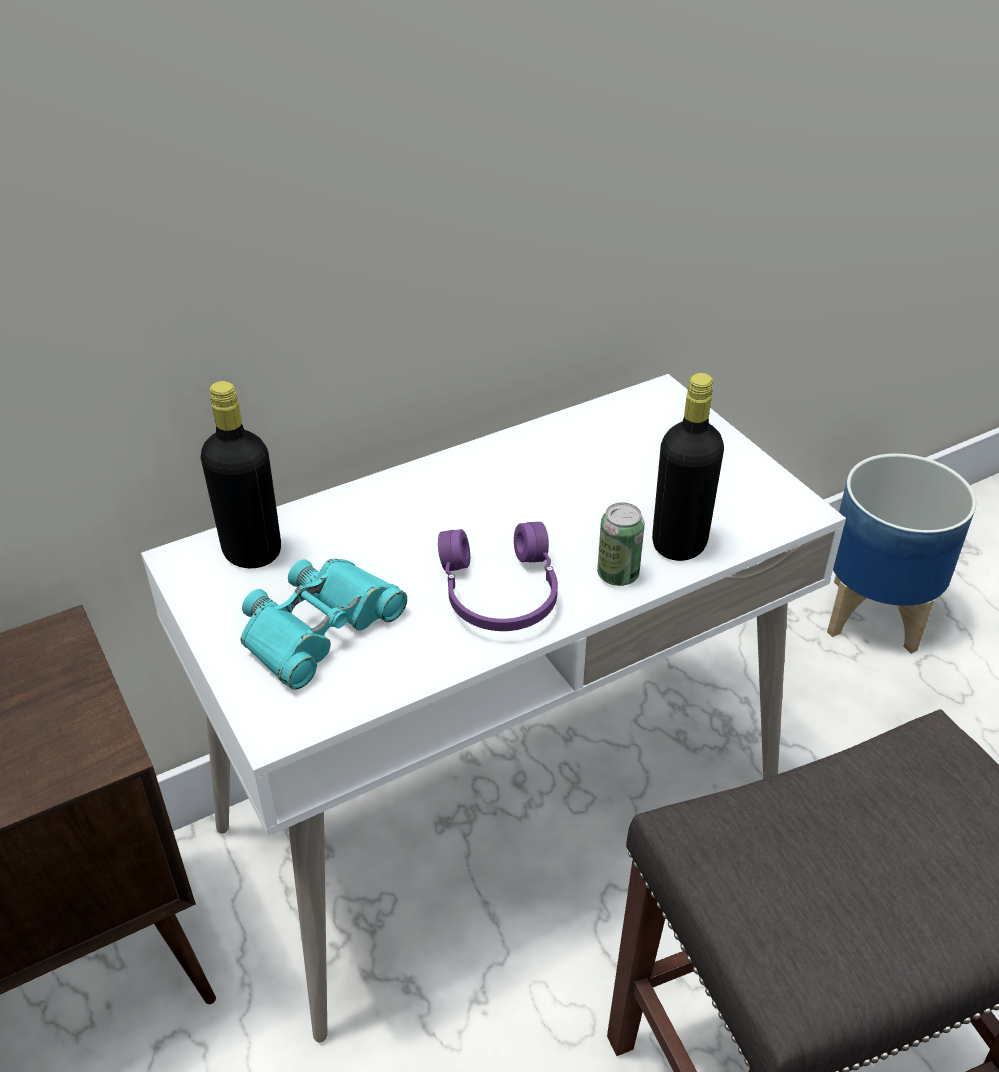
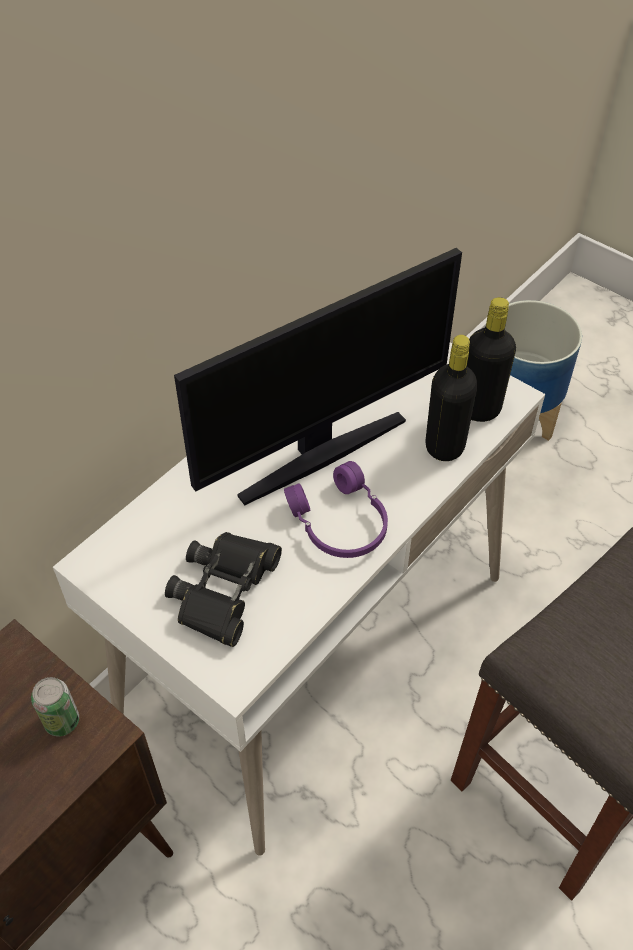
camera: 20 degrees left, 10 degrees up
black bottle [201,381,281,568] -> black bottle moved to [467,297,516,422]
turquoise binoculars [240,559,407,690] -> black binoculars [165,532,282,647]
can [597,502,645,586] -> can moved to [31,677,79,736]
none -> monitor [174,248,462,505]

